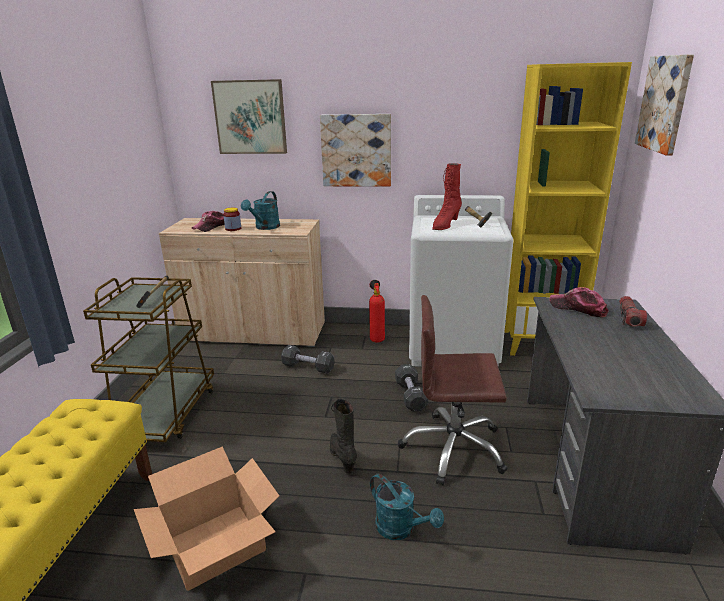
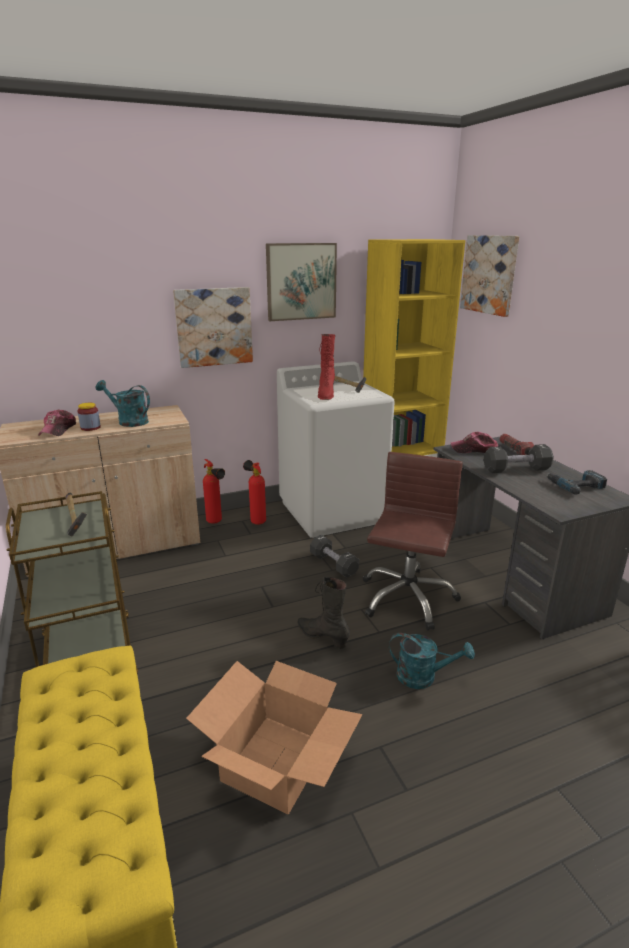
camera: 30 degrees left, 0 degrees up
picture [211,79,287,154] -> picture moved to [266,243,337,321]
turquoise watering can [241,191,280,230] -> turquoise watering can turned 120 degrees clockwise [96,380,150,427]
black dumbbell [281,345,335,374] -> black dumbbell moved to [483,444,554,473]
brown office chair [398,295,508,486] -> brown office chair turned 135 degrees clockwise [363,452,463,631]
none -> fire extinguisher [203,459,225,524]
none -> power drill [546,470,607,494]

